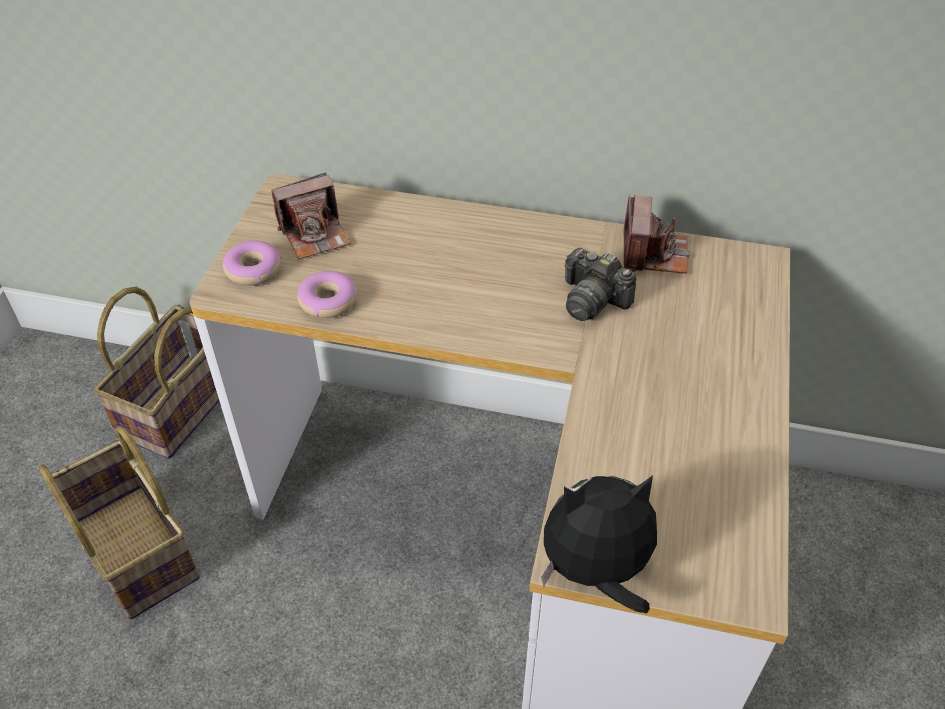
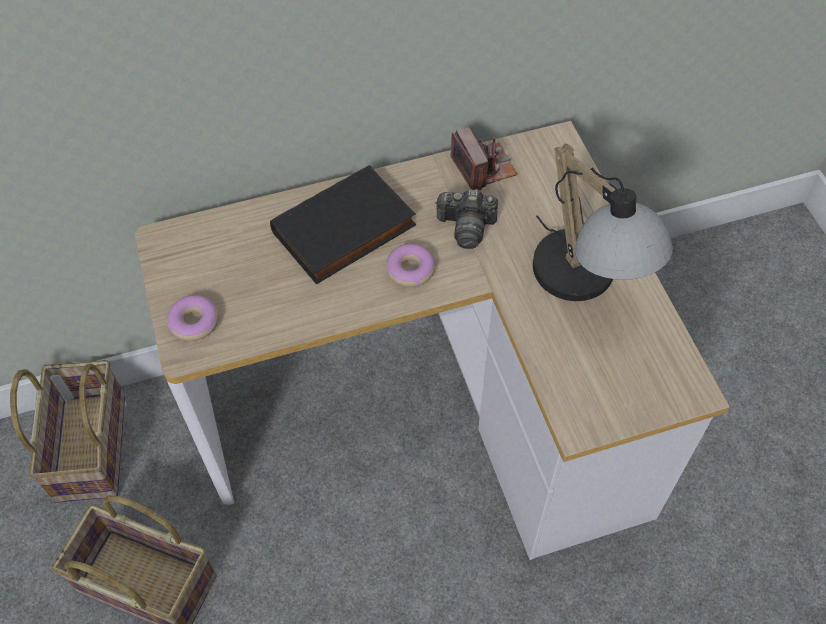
camera: 30 degrees left, 10 degrees up
camera [271,172,351,259] -> none
donut [297,271,357,318] -> donut moved to [386,244,435,287]
plush toy [541,475,657,613] -> none
none -> black book [270,165,416,284]
none -> table lamp [533,144,673,301]

